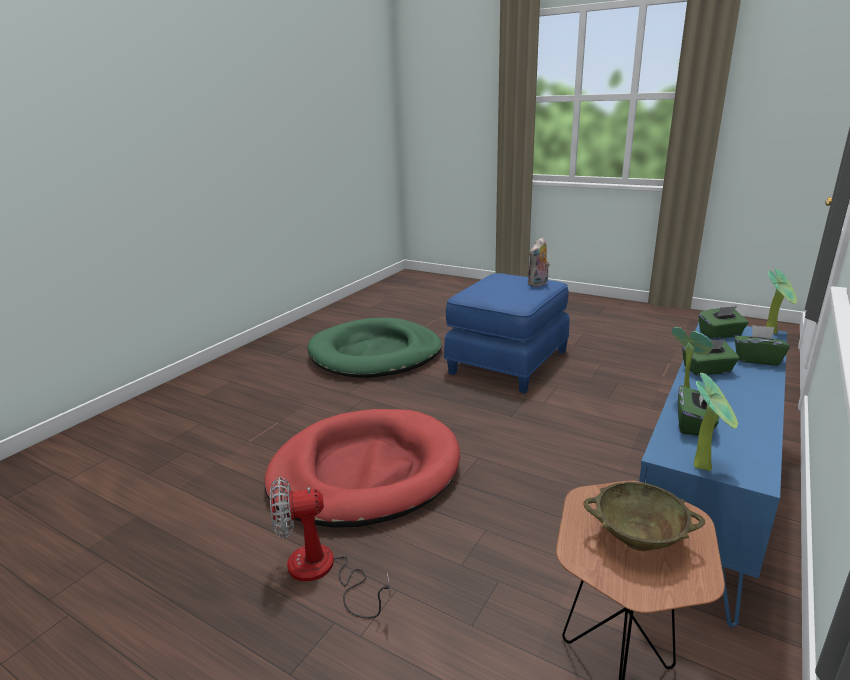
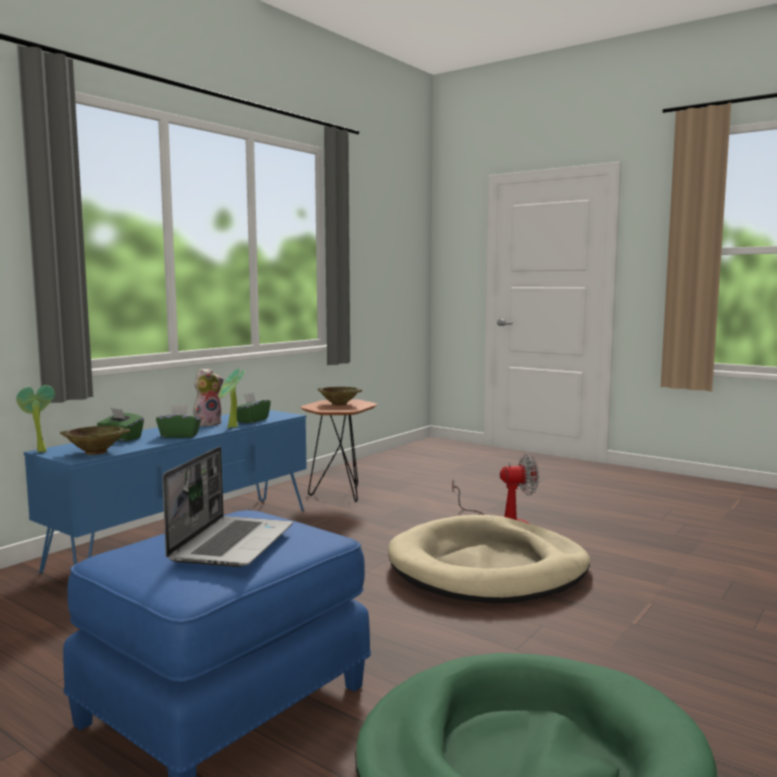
camera: 175 degrees left, 15 degrees down
red dog bed [264,409,460,528] -> beige dog bed [388,515,590,603]
plush toy [528,237,550,287] -> plush toy moved to [193,368,224,426]
potted plant [694,373,738,472] -> none
green tissue box [698,306,749,339] -> beige bowl [60,426,130,455]
none -> laptop [162,446,293,567]

